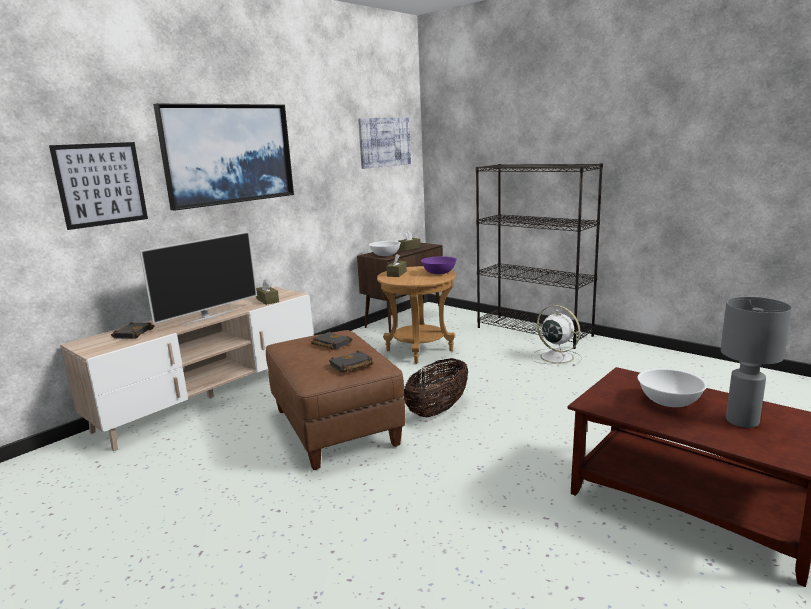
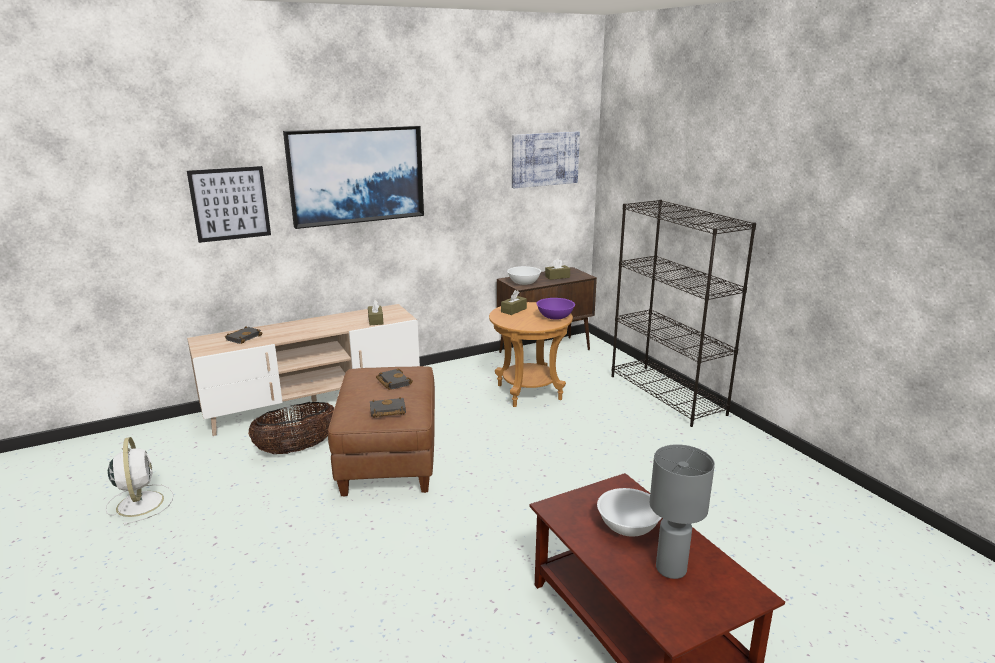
camera: 20 degrees right, 5 degrees up
television [140,231,257,325] -> none
basket [403,358,468,417] -> basket moved to [248,402,334,454]
white fan [531,305,582,366] -> white fan moved to [105,437,173,526]

